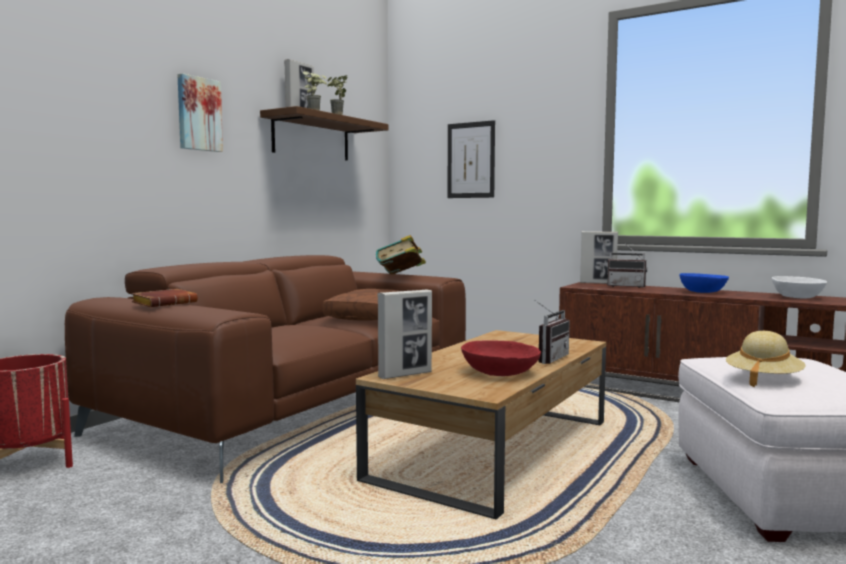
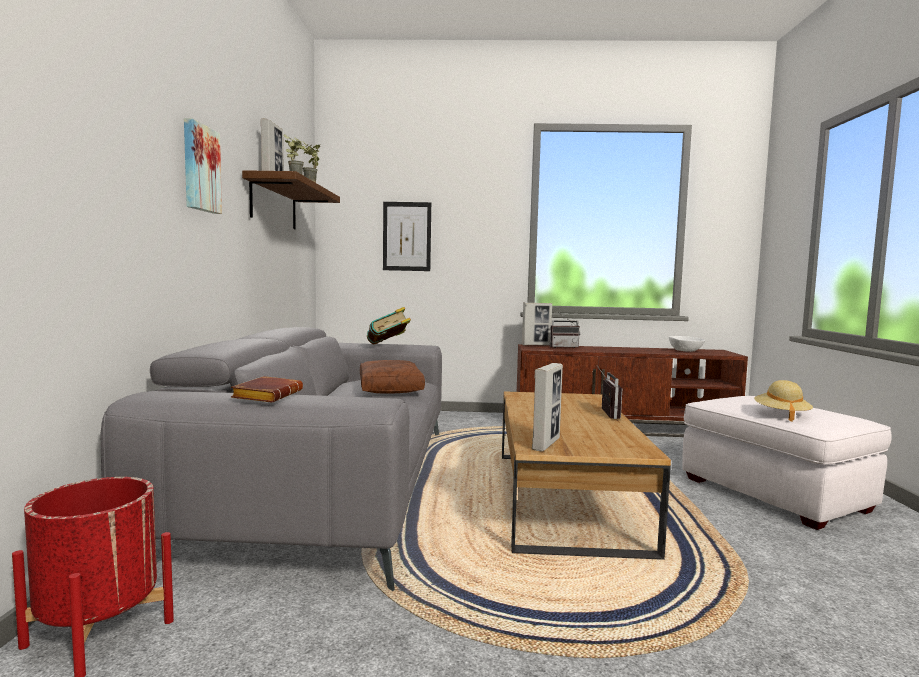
camera: 30 degrees left, 0 degrees up
brown sofa [65,255,466,483] -> grey sofa [101,327,442,591]
red bowl [461,340,541,376] -> none
blue bowl [679,273,729,293] -> none

